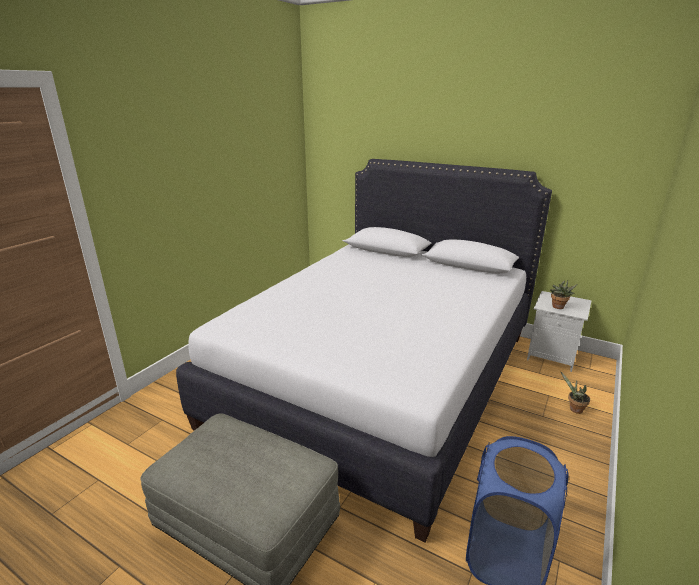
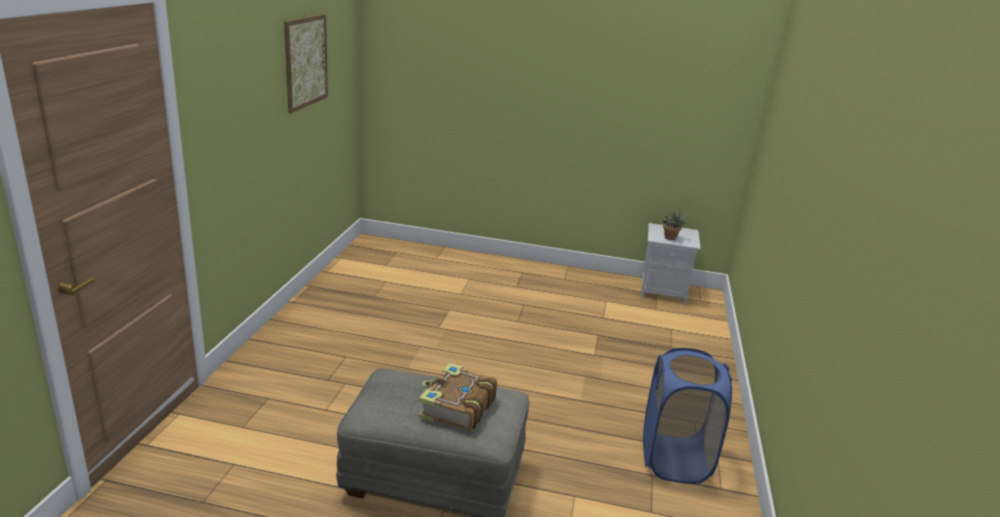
camera: 20 degrees left, 0 degrees up
white bed [176,159,552,543] -> none
potted plant [560,371,590,414] -> none
none -> picture [284,14,328,114]
none -> book [419,363,497,431]

